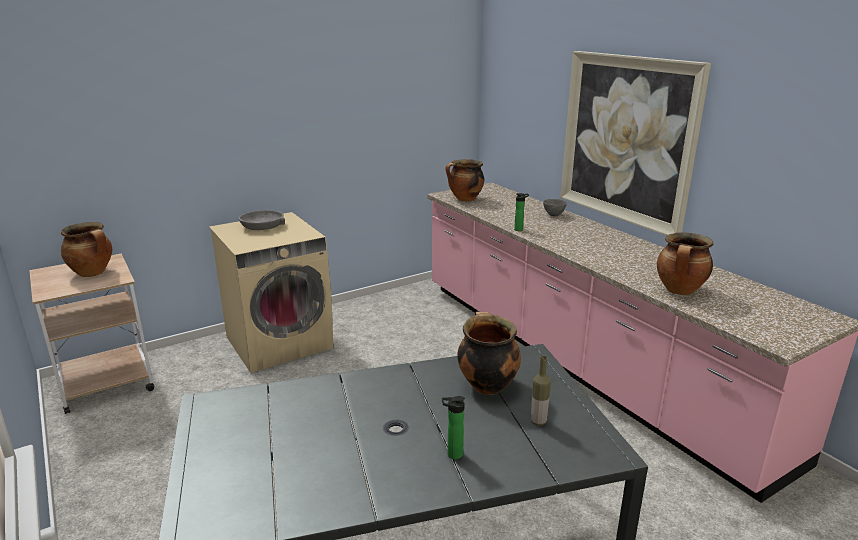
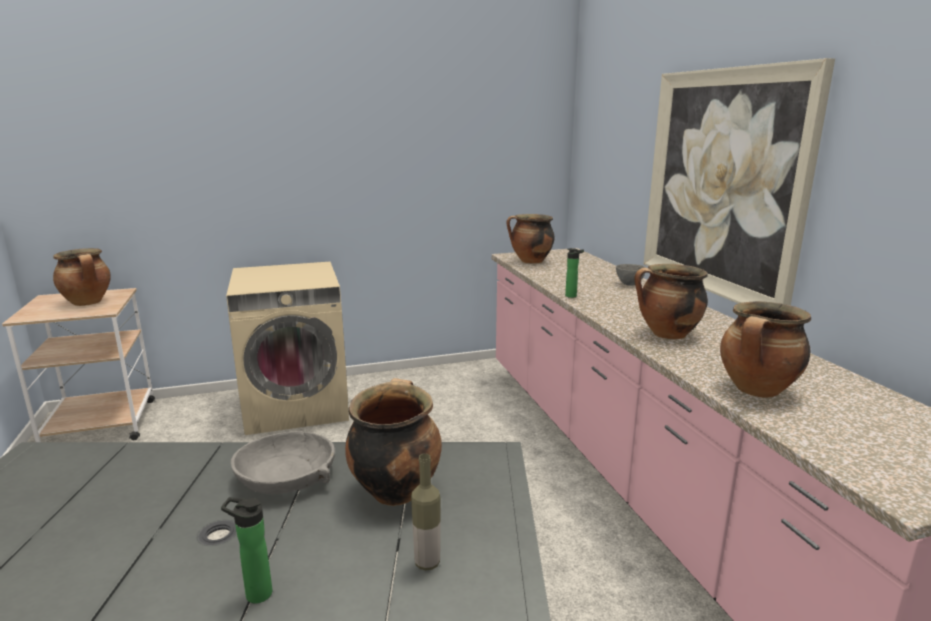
camera: 15 degrees right, 5 degrees down
grey bowl [238,210,285,230] -> grey bowl moved to [231,431,335,494]
none -> cooking pot [634,264,708,339]

